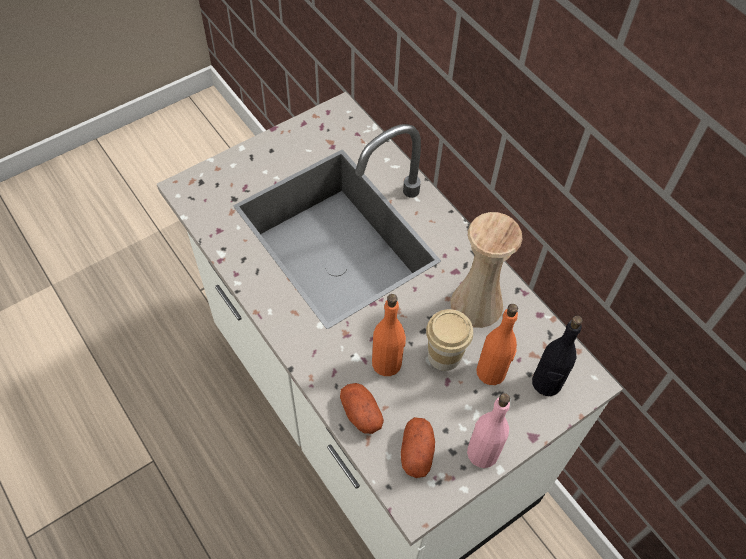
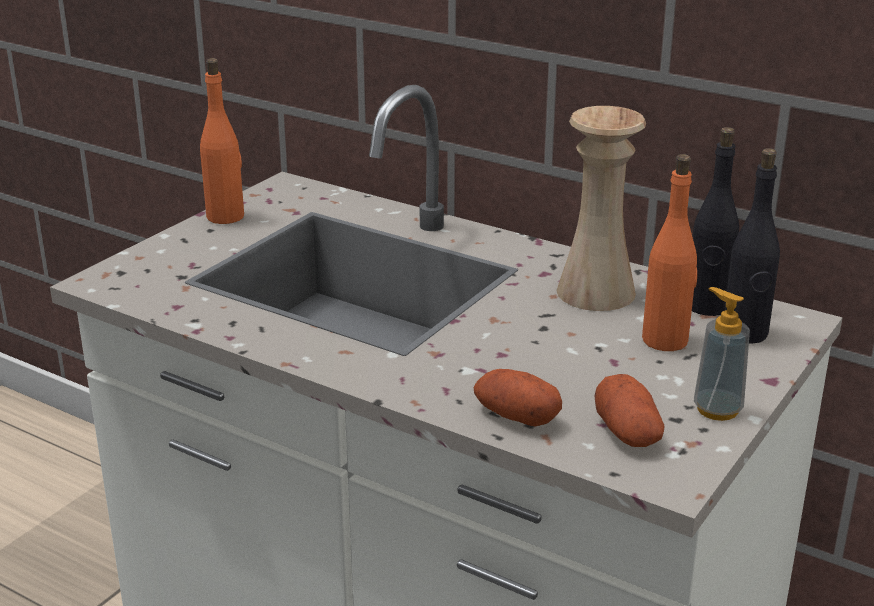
camera: 20 degrees left, 30 degrees down
orange bottle [372,294,406,376] -> orange bottle moved to [200,58,244,224]
cup [426,309,473,371] -> none
pink bottle [467,393,510,468] -> soap dispenser [694,287,750,421]
none -> black bottle [692,127,739,316]

